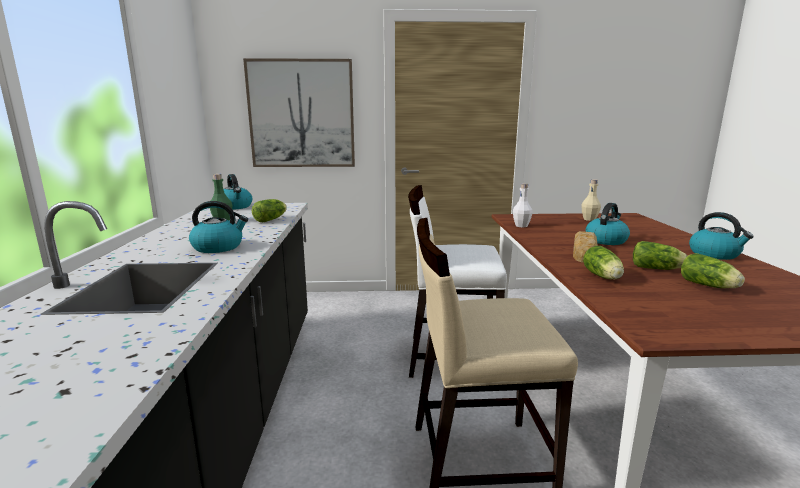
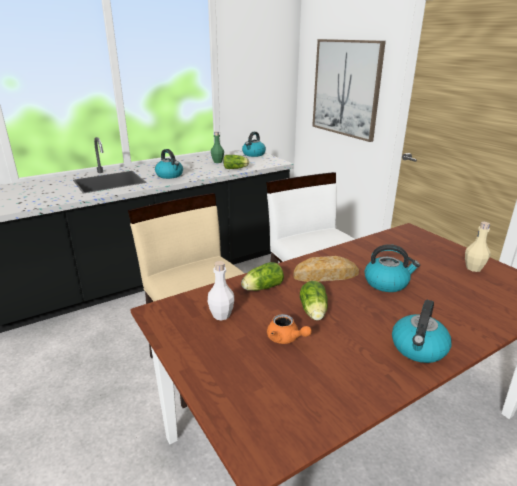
camera: 60 degrees right, 10 degrees up
white bottle [513,183,533,227] -> white bottle moved to [208,261,234,321]
lettuce [681,253,745,288] -> orange teapot [267,314,312,344]

